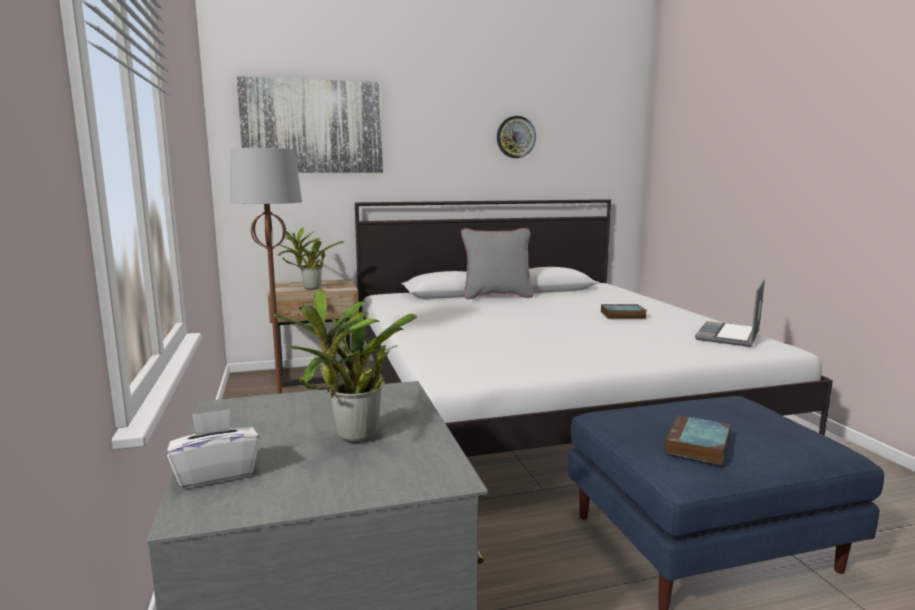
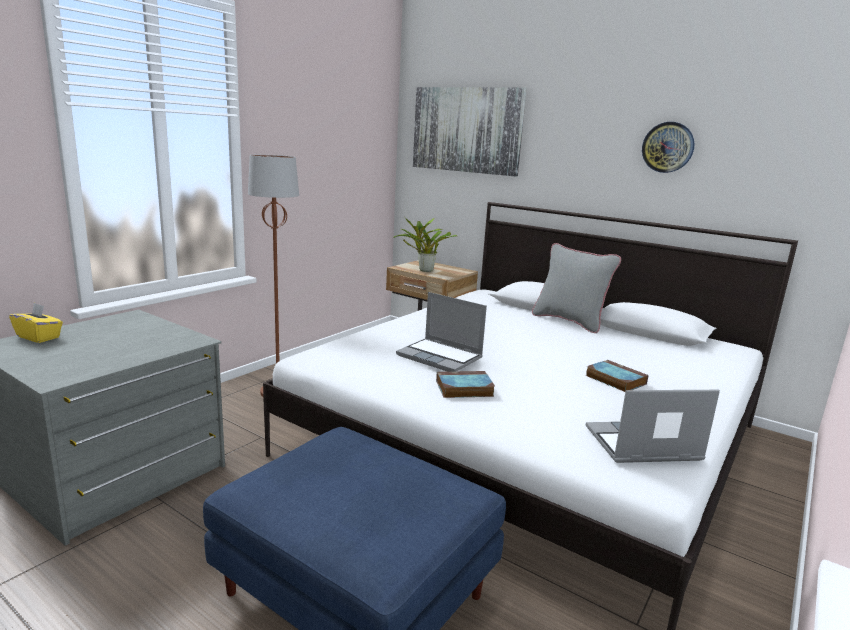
camera: 50 degrees right, 5 degrees up
white tissue box [167,409,259,488] -> yellow tissue box [9,303,63,343]
potted plant [274,289,417,443] -> none
book [665,415,731,465] -> book moved to [436,371,495,398]
none -> laptop [396,292,487,372]

